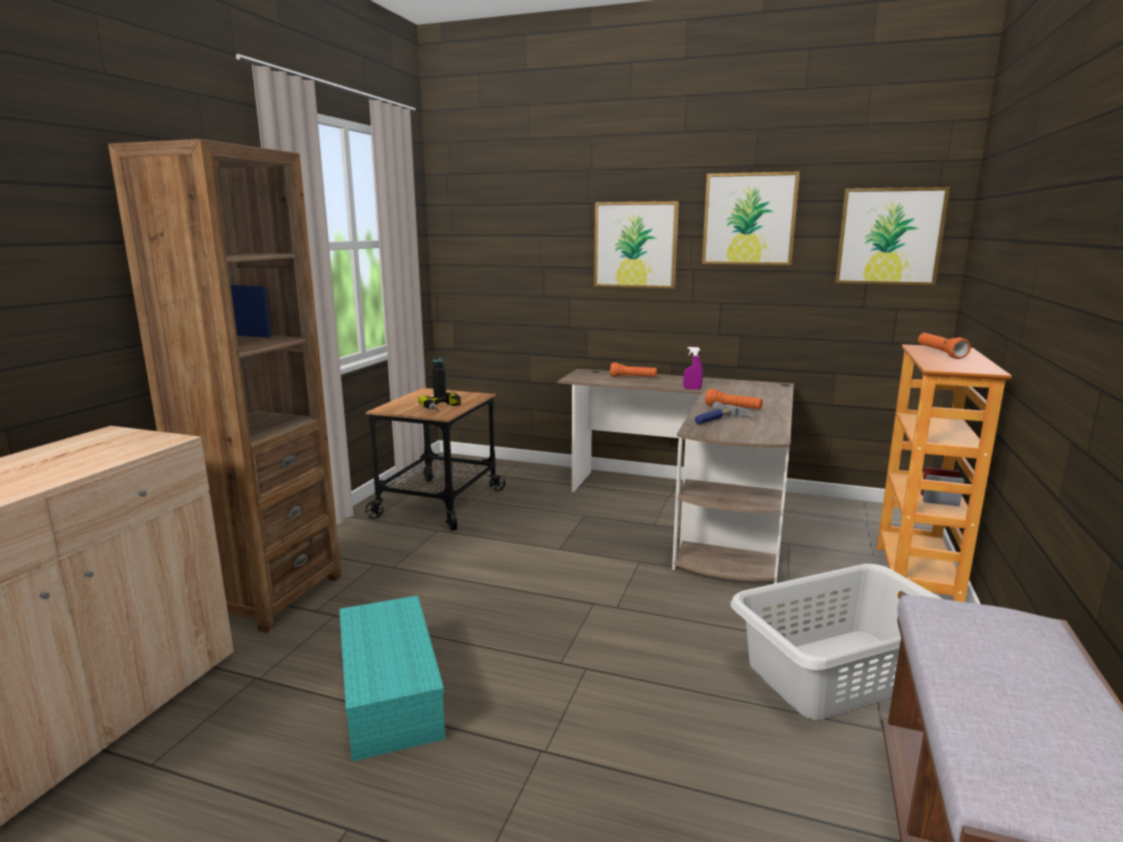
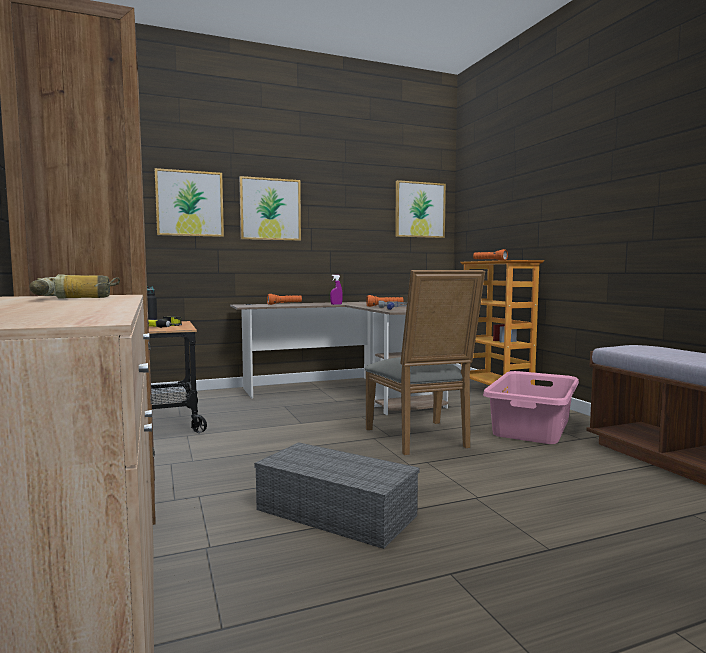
camera: 40 degrees left, 10 degrees down
turquoise storage box [339,595,445,761] -> grey storage box [254,442,419,549]
picture [702,171,800,265] -> picture moved to [155,168,224,237]
grey laundry basket [731,564,942,720] -> pink laundry basket [483,371,579,444]
none -> power drill [29,274,120,299]
none -> grey chair [365,270,485,455]

